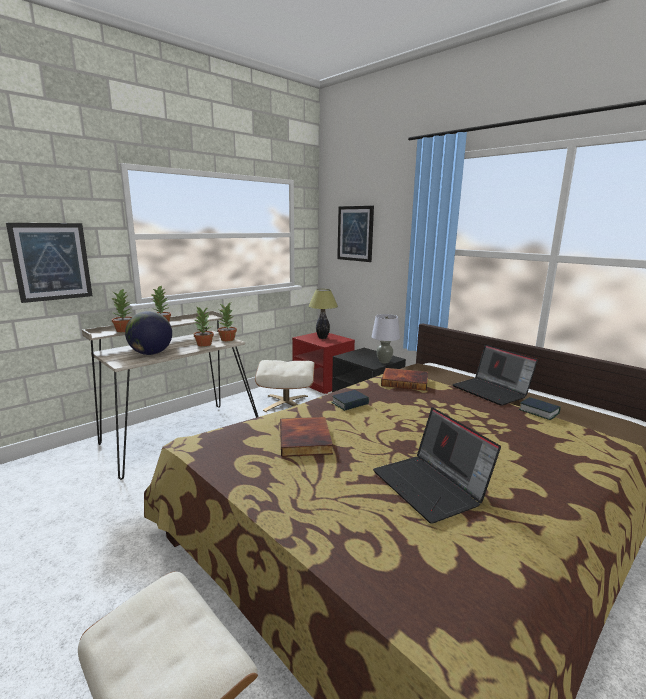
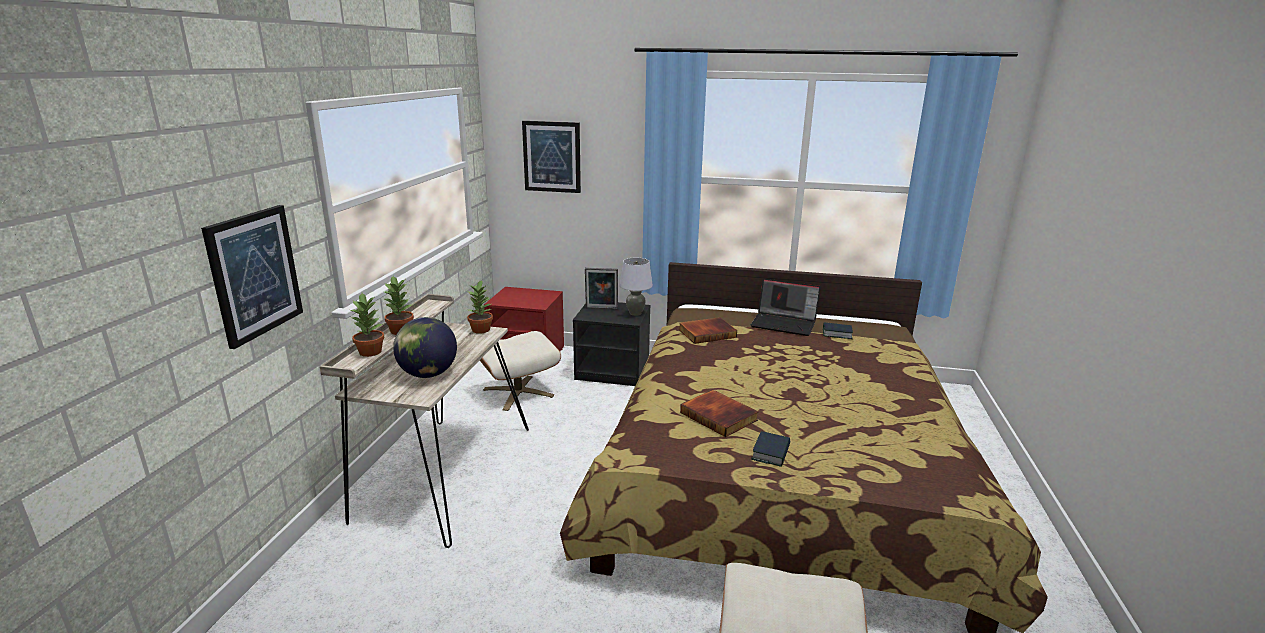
camera: 35 degrees left, 5 degrees up
potted plant [194,307,214,346] -> none
table lamp [308,289,338,339] -> none
book [331,390,369,411] -> book moved to [751,431,790,467]
laptop [373,407,501,524] -> none
none -> picture frame [585,268,618,309]

